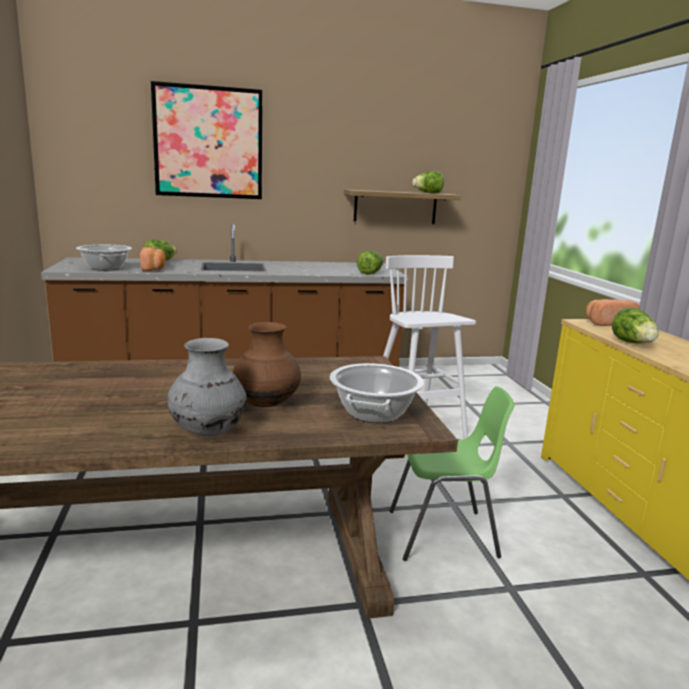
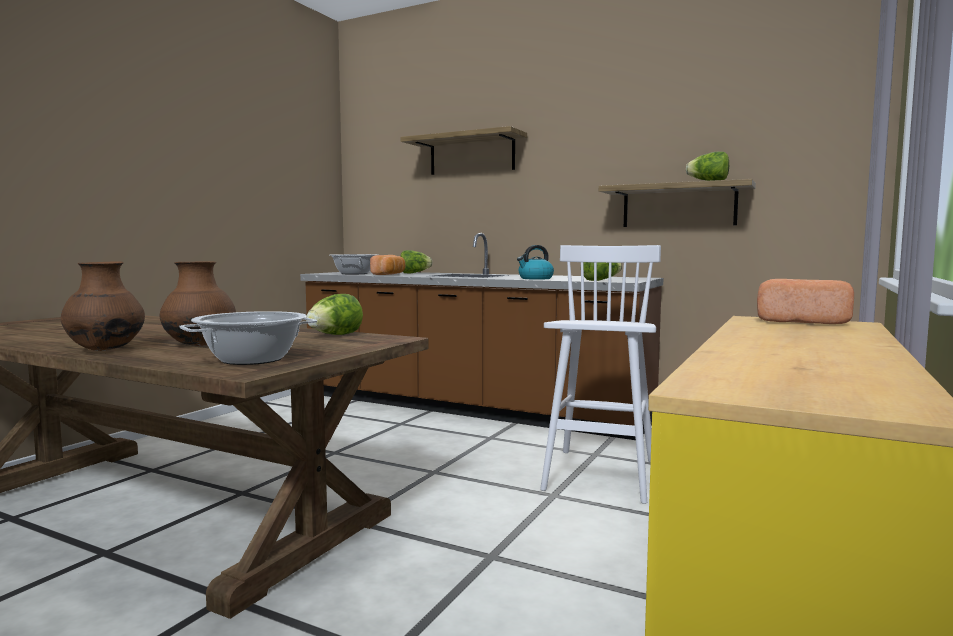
camera: 40 degrees right, 10 degrees down
picture [151,81,263,199] -> shelf [401,126,527,175]
grey vase [168,338,247,437] -> brown vase [61,261,145,351]
green chair [390,386,515,561] -> none
lettuce [612,307,659,344] -> lettuce moved to [306,294,363,335]
none -> kettle [517,245,554,280]

